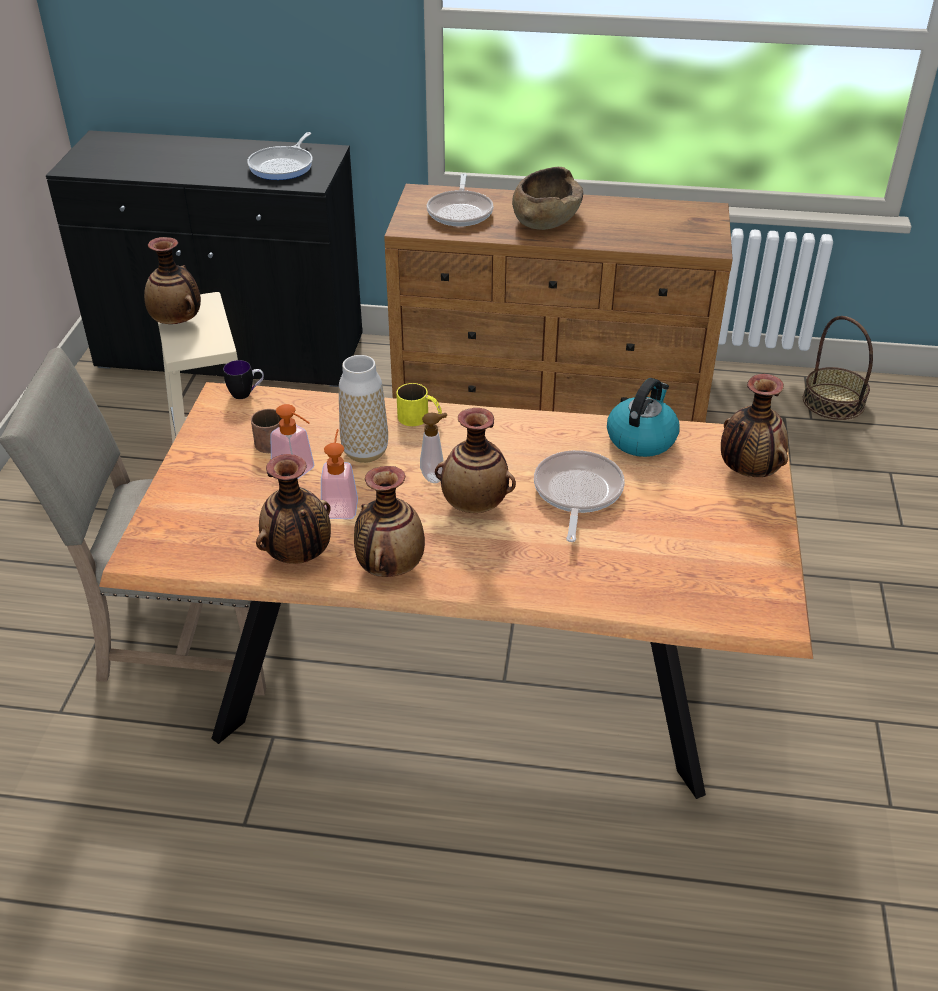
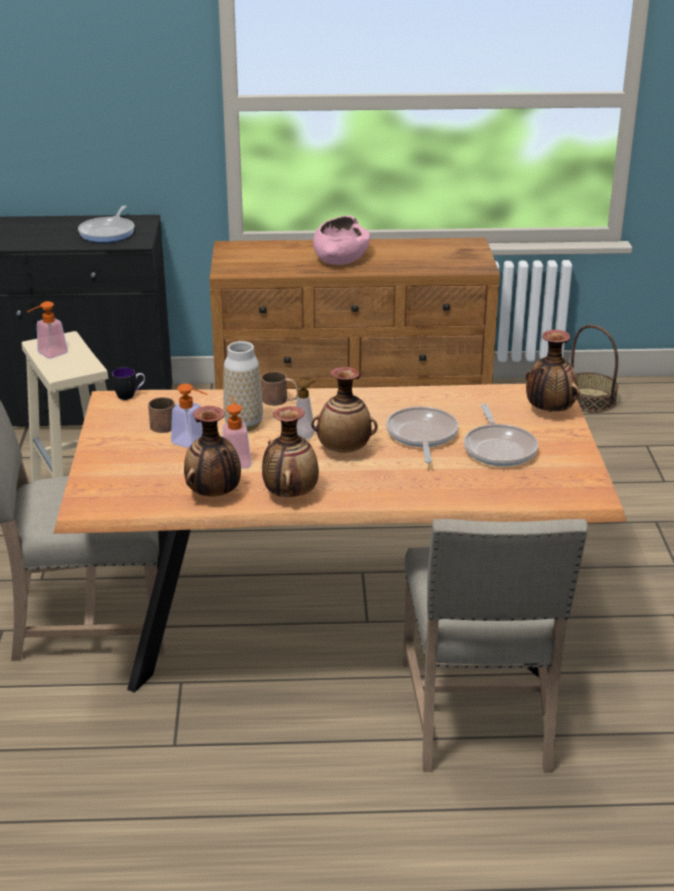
camera: 10 degrees left, 10 degrees down
vase [144,237,201,324] -> soap dispenser [27,301,68,359]
yellow mug [396,383,442,426] -> brown mug [261,371,299,406]
frying pan [427,173,493,226] -> frying pan moved to [464,404,538,467]
brown bowl [512,167,583,230] -> pink bowl [313,215,370,265]
kettle [607,378,680,457] -> none
none -> beige chair [403,519,588,772]

